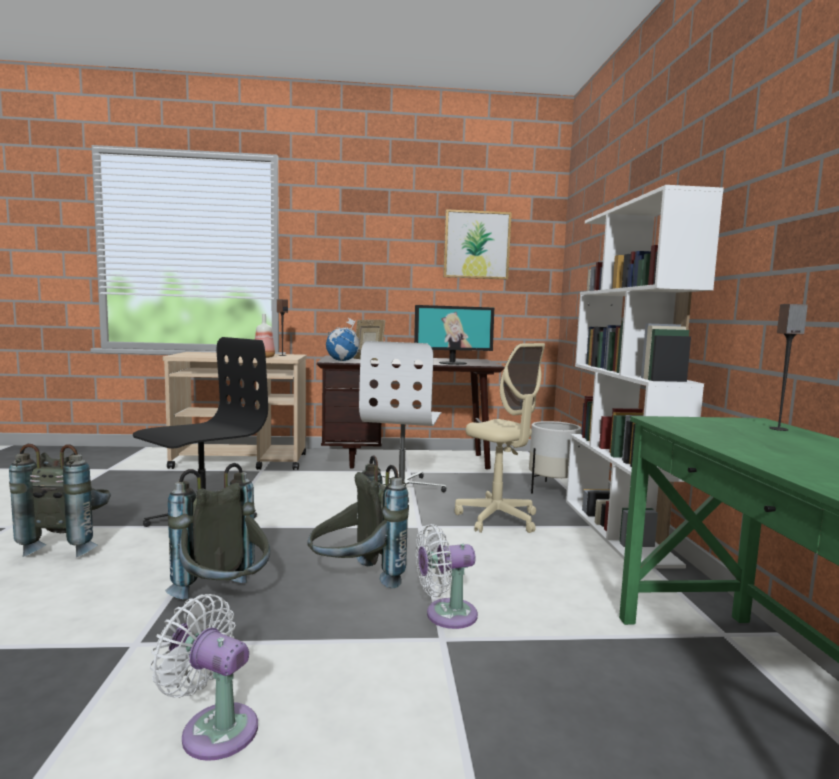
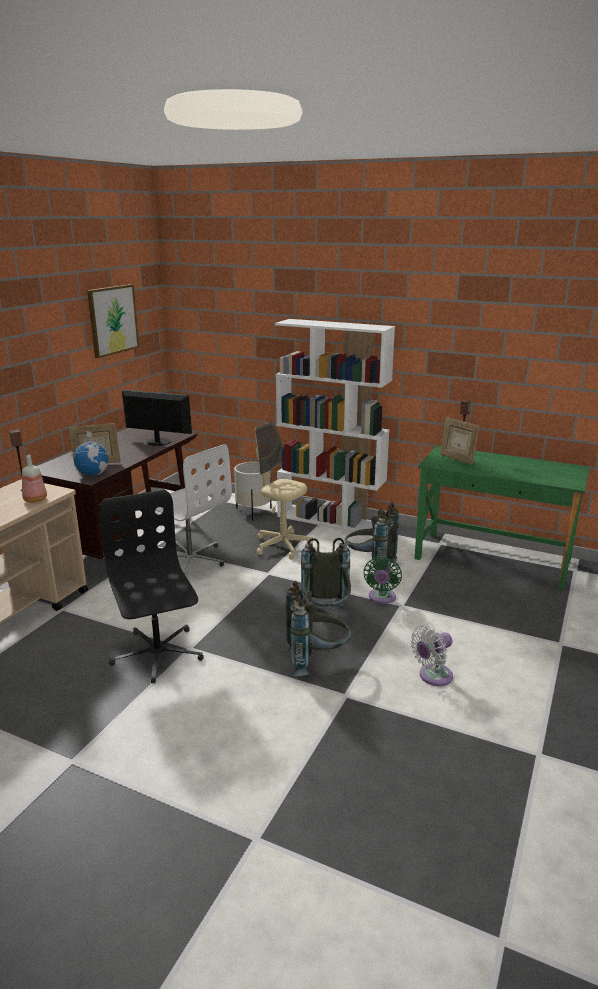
camera: 60 degrees left, 15 degrees up
grey backpack [9,444,111,557] -> grey backpack moved to [344,503,399,573]
monitor [414,305,494,365] -> monitor turned 90 degrees counterclockwise [122,390,192,446]
white fan [415,524,478,629] -> green fan [364,556,402,604]
beige office chair [455,343,545,533] -> beige office chair turned 135 degrees counterclockwise [255,422,313,560]
none -> picture frame [440,417,479,465]

